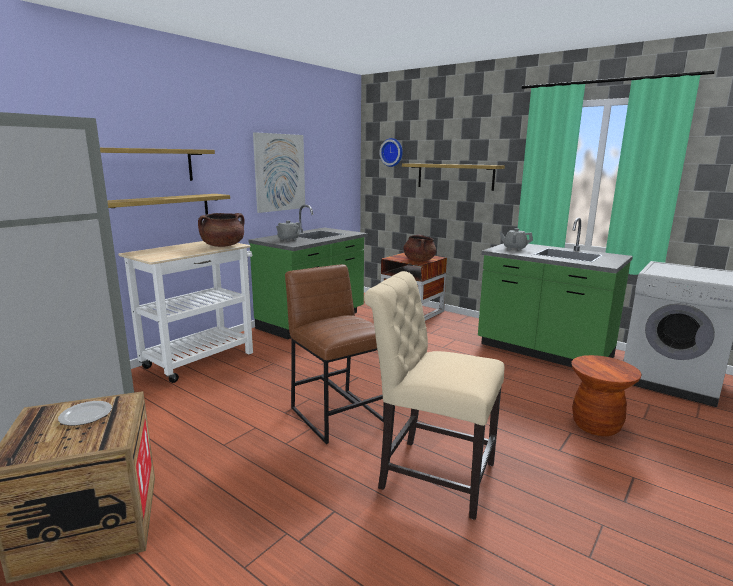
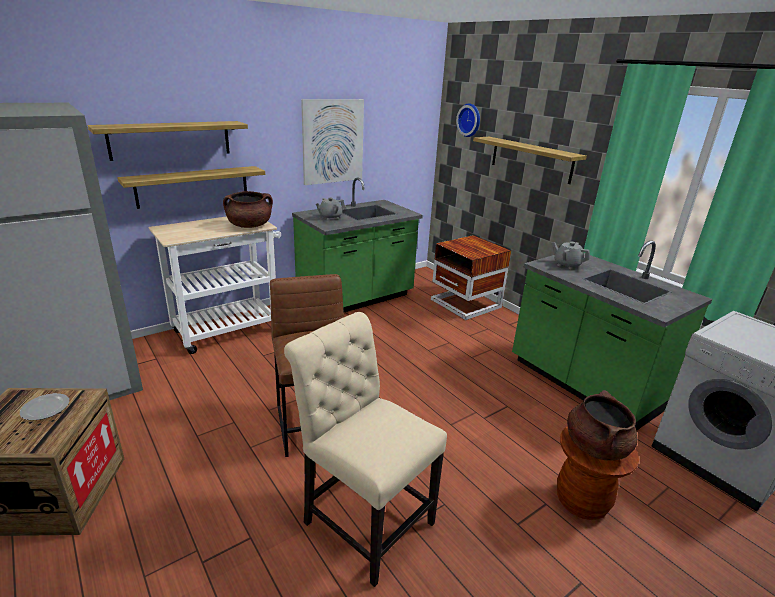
camera: 15 degrees right, 10 degrees up
brown cooking pot [403,234,437,262] -> brown cooking pot moved to [567,390,637,461]

